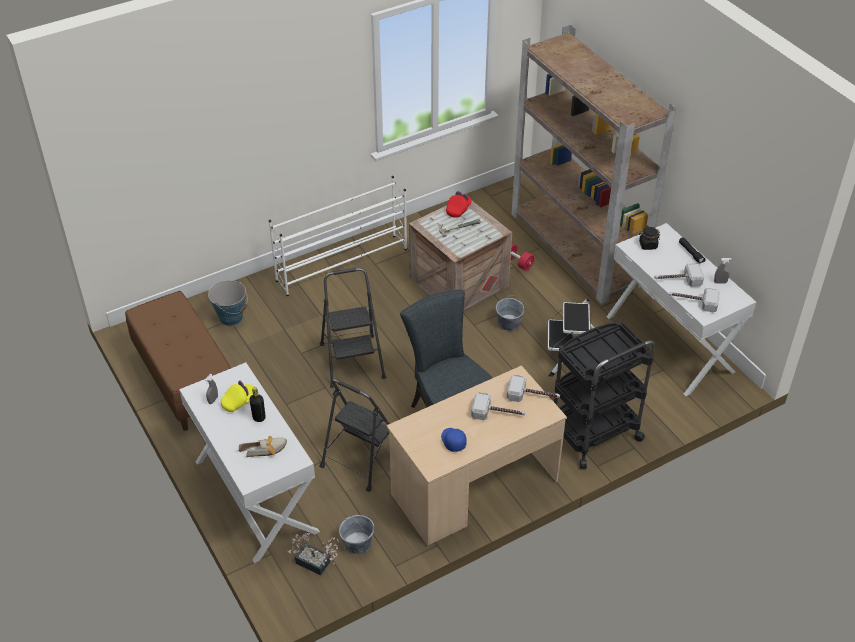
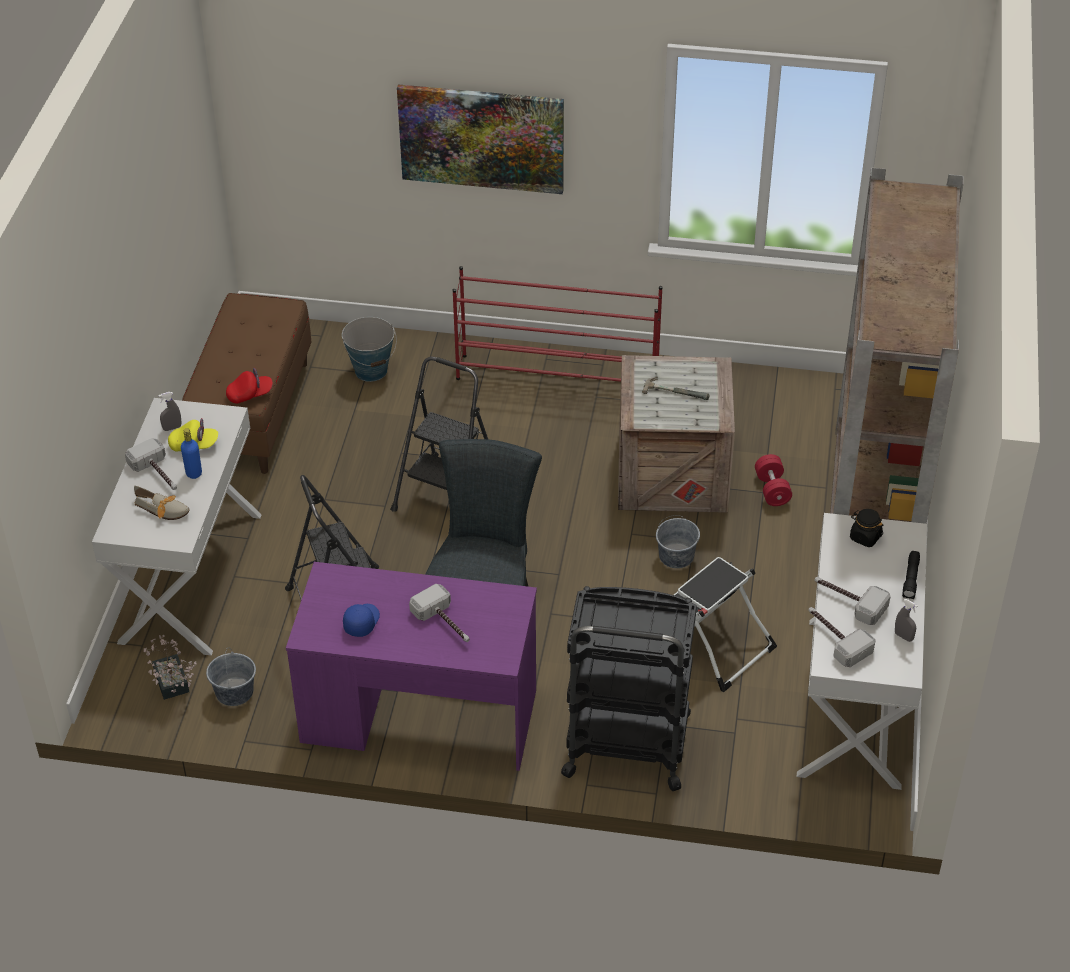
camera: 40 degrees right, 0 degrees up
black bottle [250,387,266,422] -> blue bottle [181,428,202,479]
white shoe rack [269,176,407,296] -> red shoe rack [453,266,662,382]
beige desk [386,365,567,546] -> purple desk [286,562,537,771]
red cap [446,191,472,218] -> red cap moved to [226,368,273,404]
hammer [507,375,560,402] -> hammer moved to [125,438,177,490]
none -> picture [397,84,564,194]

